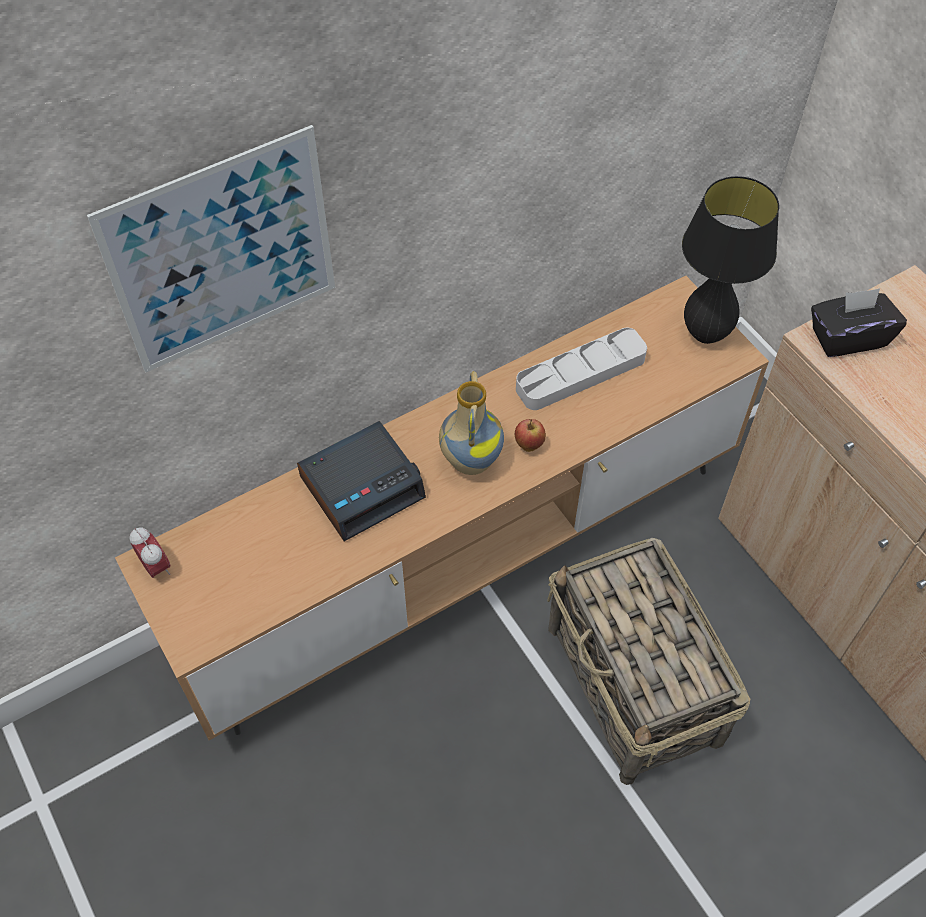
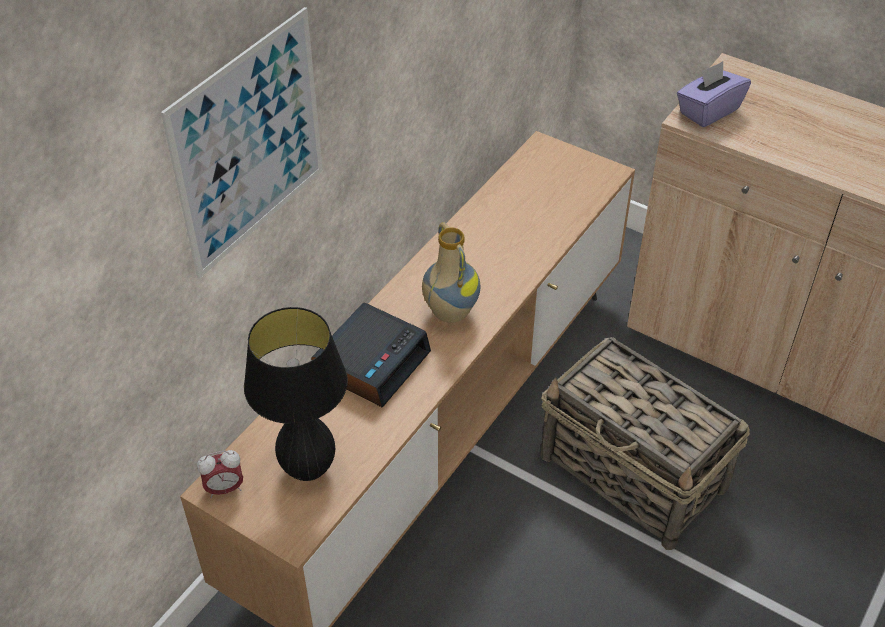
camera: 25 degrees left, 10 degrees down
alarm clock [129,527,170,578] -> alarm clock turned 135 degrees clockwise [197,450,243,498]
apple [515,419,546,452] -> none
grey tray [516,328,647,410] -> none
black table lamp [682,176,779,344] -> black table lamp moved to [244,307,348,481]
black tissue box [811,288,907,357] -> purple tissue box [677,61,751,127]

